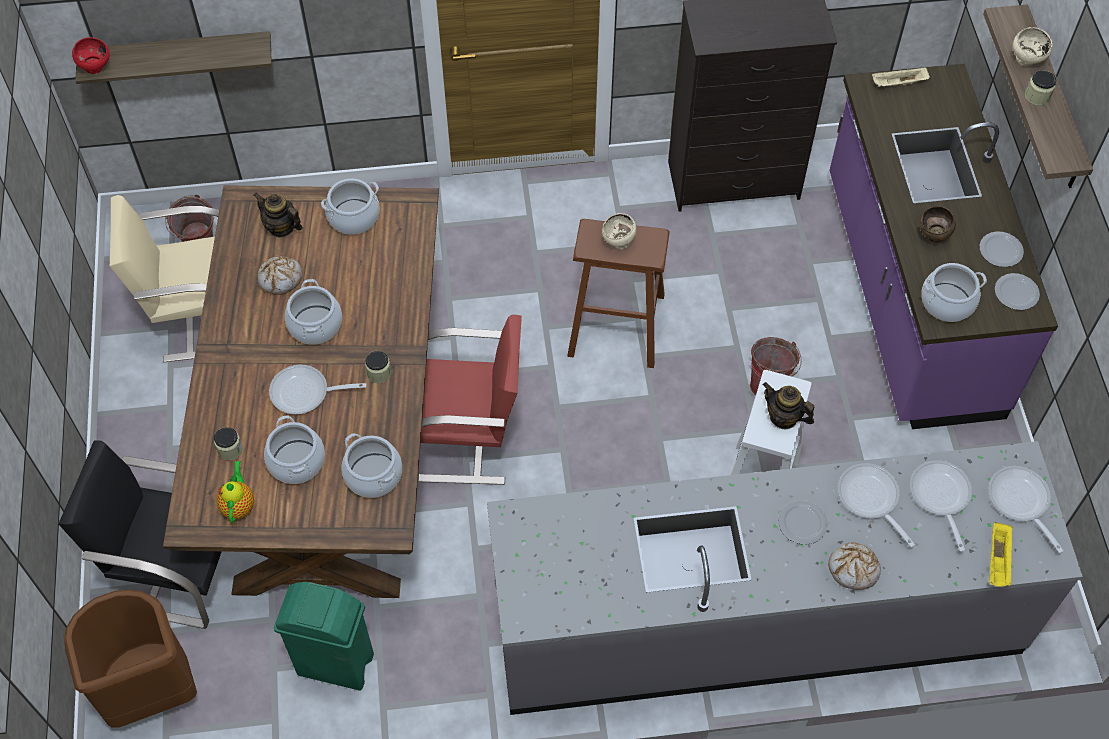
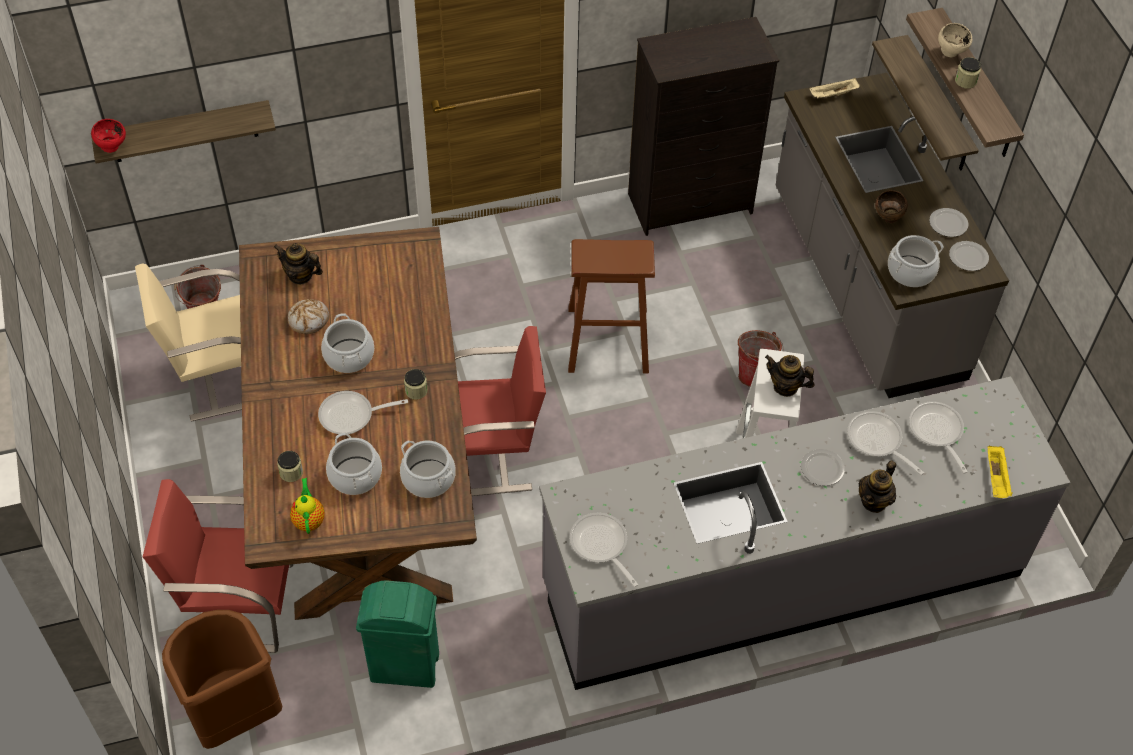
camera: 10 degrees left, 5 degrees down
black chair [58,440,222,629] -> red chair [142,479,293,653]
cooking pot [321,179,380,235] -> none
beige bowl [602,213,637,249] -> none
bread [828,542,881,590] -> teapot [859,461,896,513]
purple counter [829,64,1058,429] -> grey counter [776,73,1009,398]
frying pan [988,466,1064,553] -> frying pan moved to [570,513,638,587]
none -> shelf [872,35,979,171]

